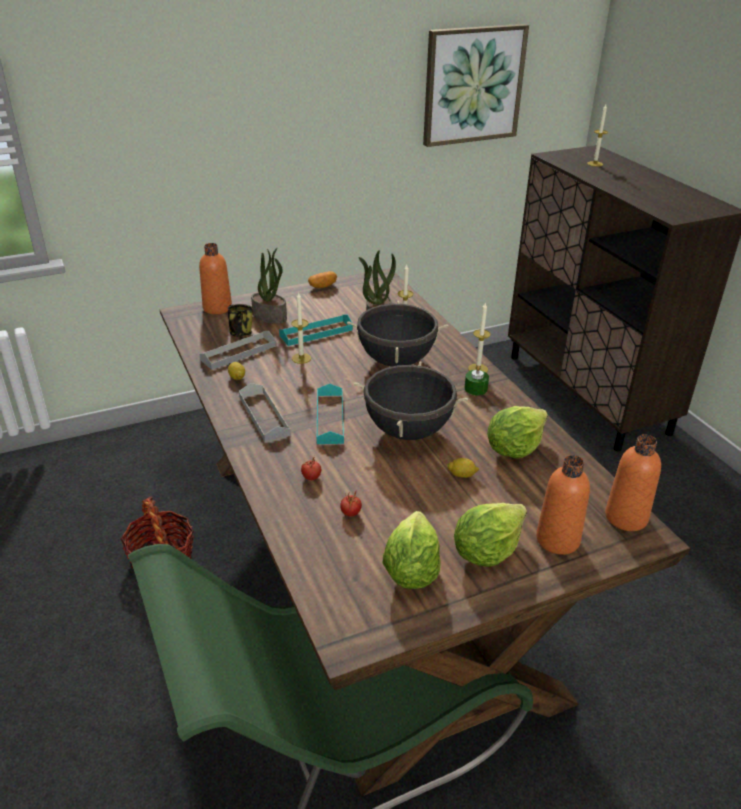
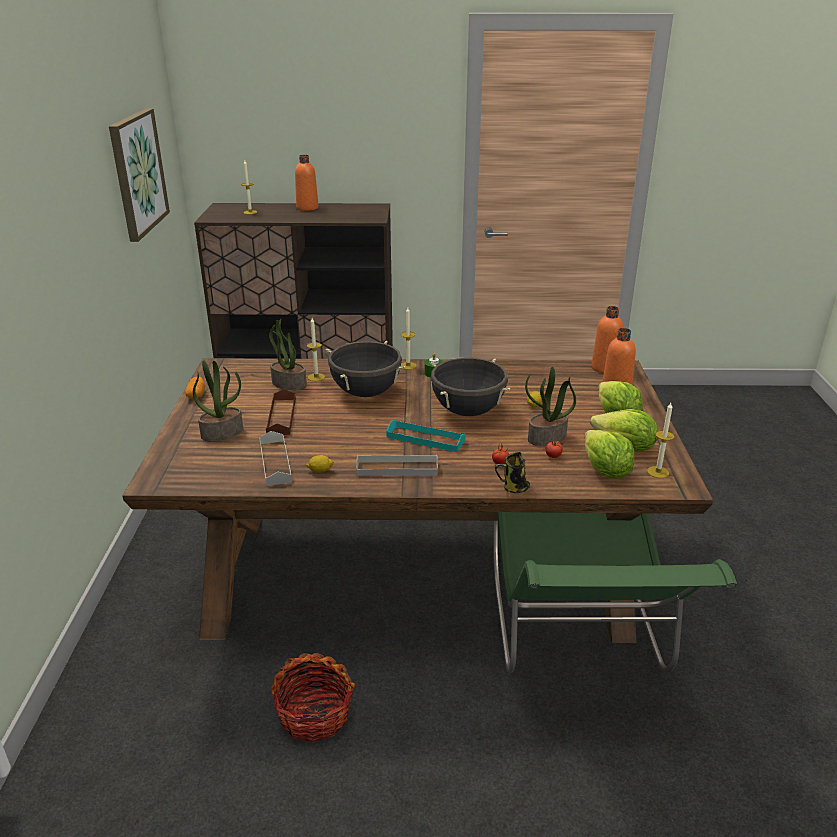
camera: 65 degrees left, 5 degrees down
orange bottle [199,243,232,314] -> orange bottle moved to [295,155,318,211]
mug [228,304,253,337] -> mug moved to [495,452,530,493]
turquoise tray [279,315,353,346] -> brown tray [266,389,296,435]
candle [291,293,311,364] -> candle moved to [647,403,675,478]
lettuce [487,406,548,459] -> lettuce moved to [585,430,634,478]
none -> potted plant [525,367,576,446]

